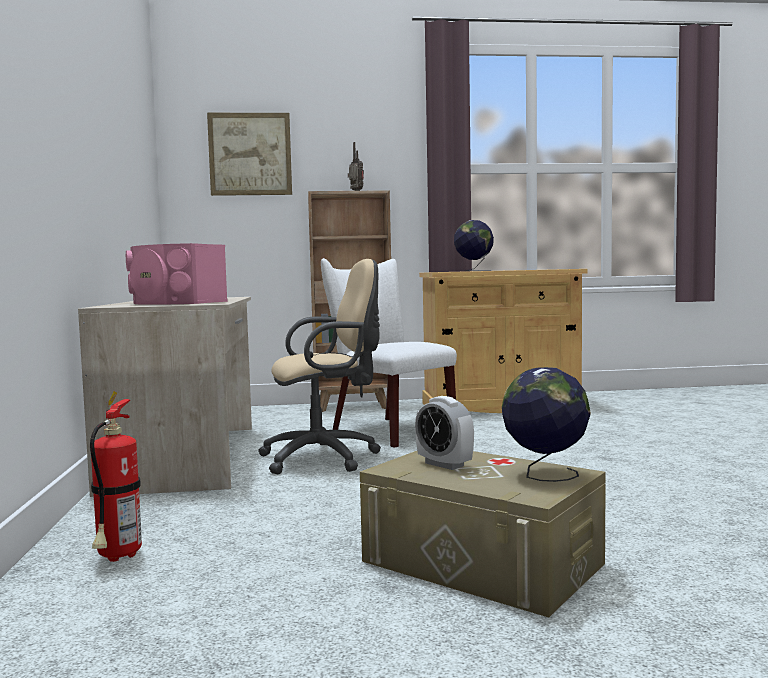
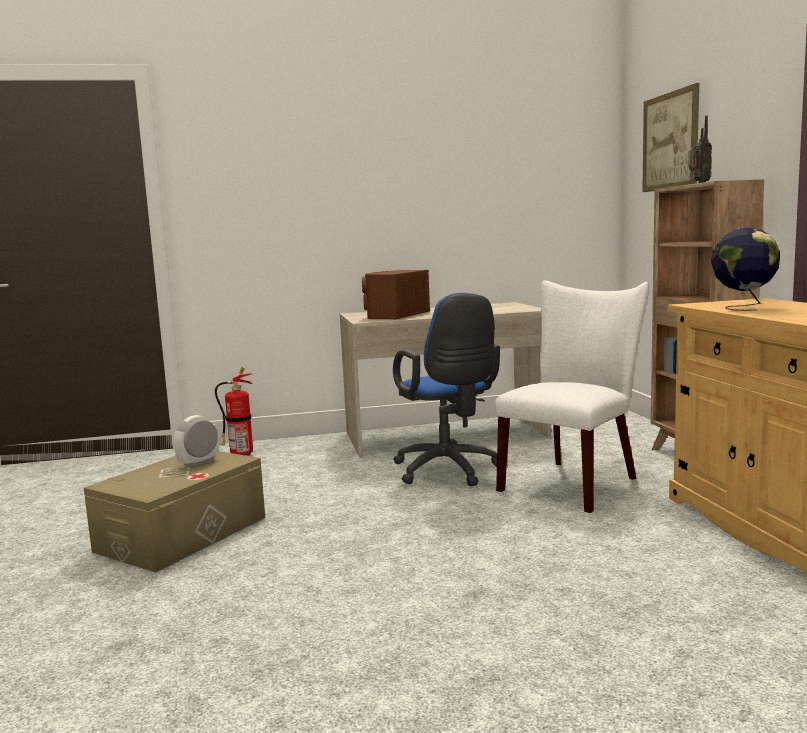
camera: 85 degrees right, 5 degrees up
pink speaker [126,243,228,305] -> brown speaker [362,270,430,319]
beige office chair [258,259,381,474] -> blue office chair [393,293,500,486]
globe [502,367,591,482] -> none

